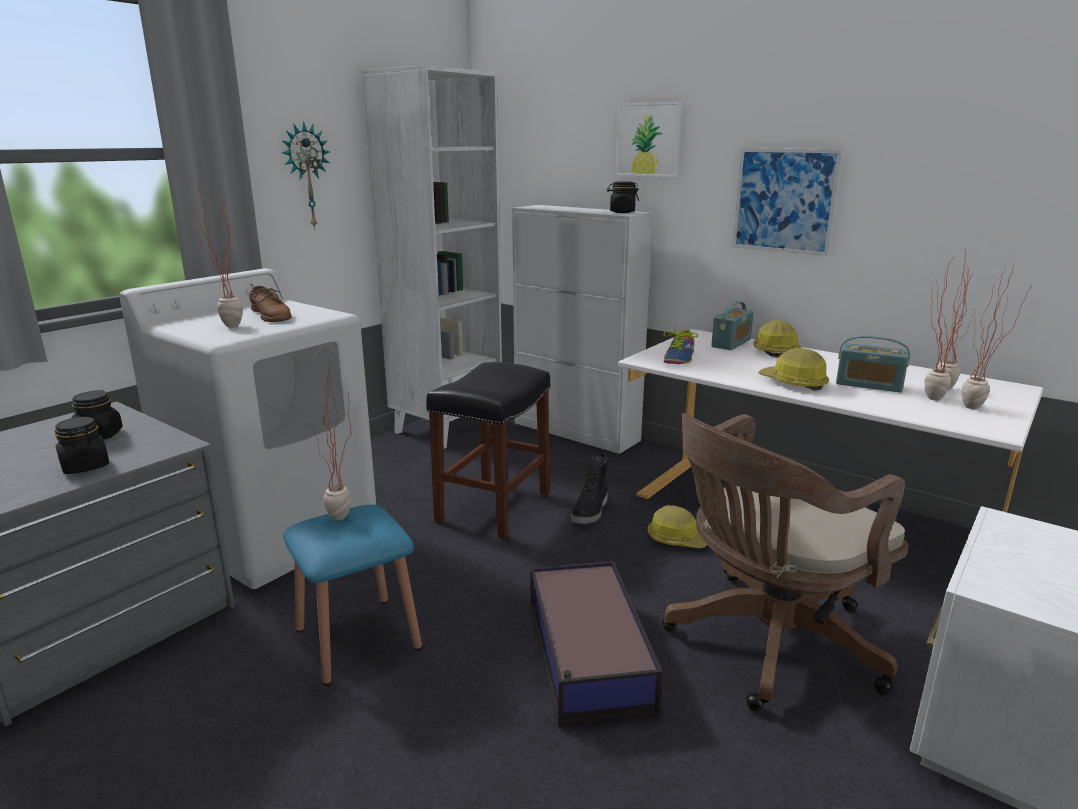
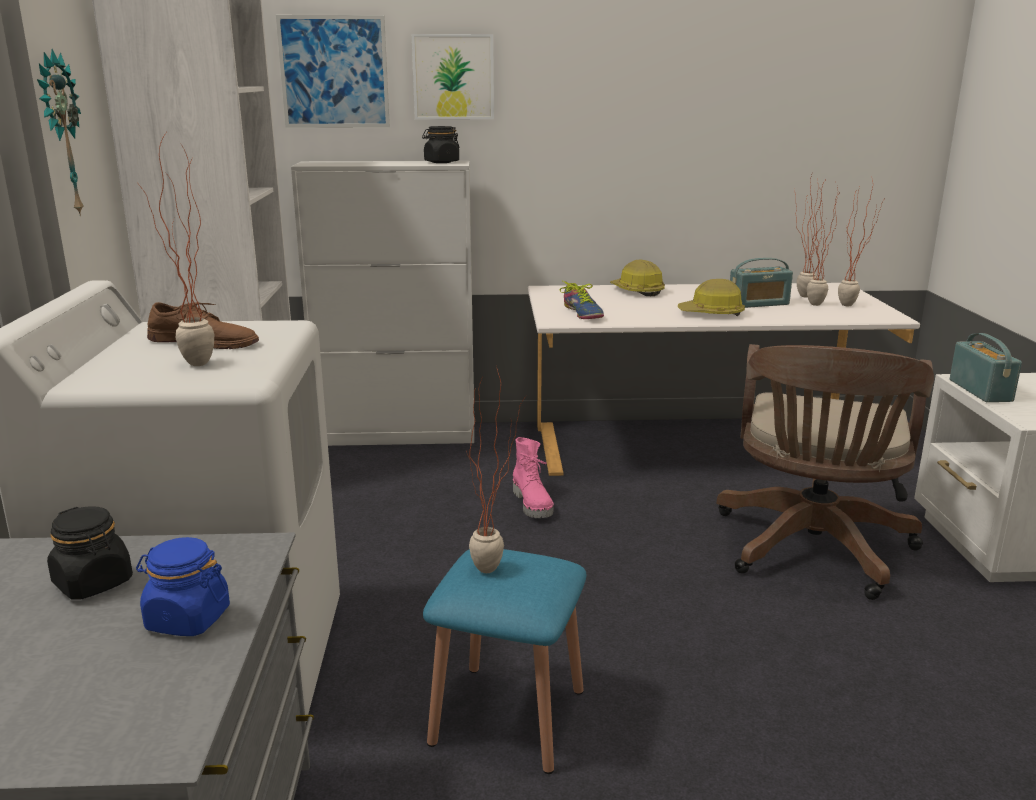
camera: 40 degrees left, 0 degrees up
black jar [55,417,109,474] -> blue jar [136,537,230,636]
black stool [426,362,551,539] -> none
storage box [531,561,663,727] -> none
black boot [571,453,608,524] -> pink boot [513,437,554,518]
hard hat [647,505,707,548] -> none
radio [711,301,754,350] -> radio moved to [950,333,1022,402]
picture [732,148,843,256] -> picture moved to [276,15,390,128]

